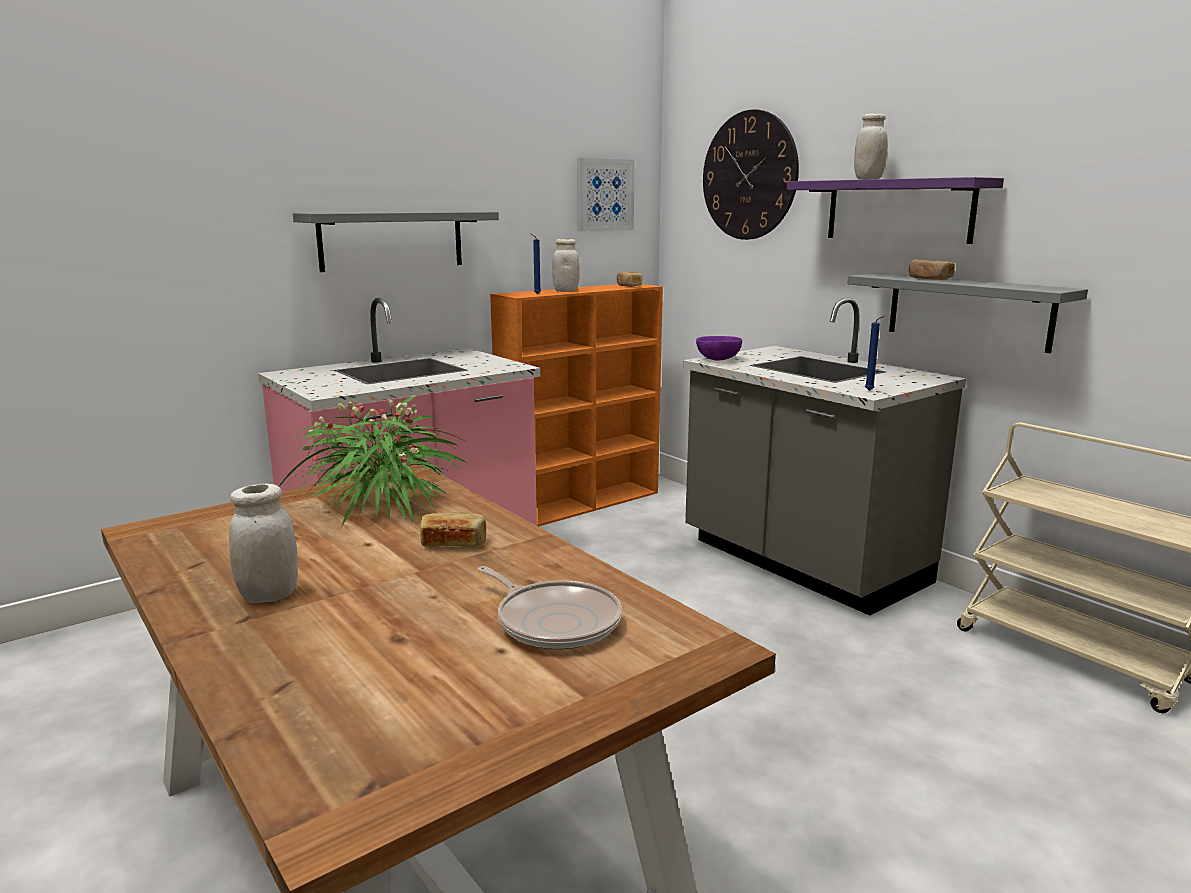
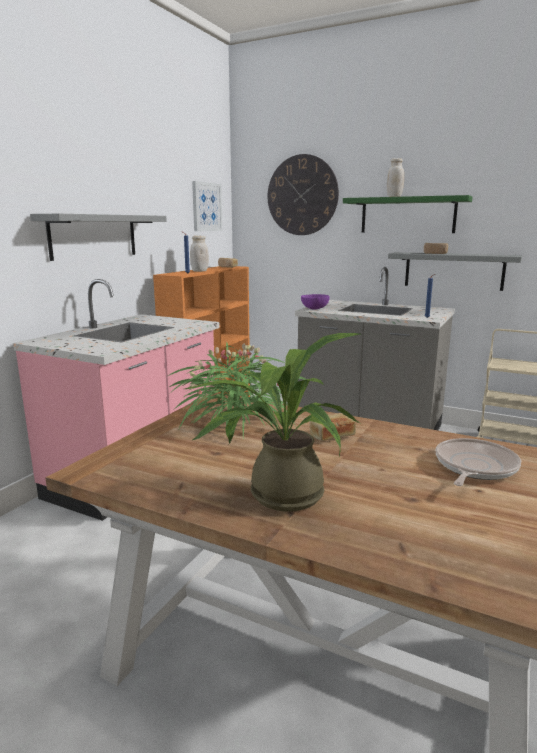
camera: 25 degrees left, 0 degrees up
white jar [229,483,298,603] -> potted plant [185,333,361,511]
frying pan [478,566,622,649] -> frying pan turned 75 degrees counterclockwise [436,438,521,486]
purple shelf [787,177,1004,244] -> green shelf [343,195,473,233]

